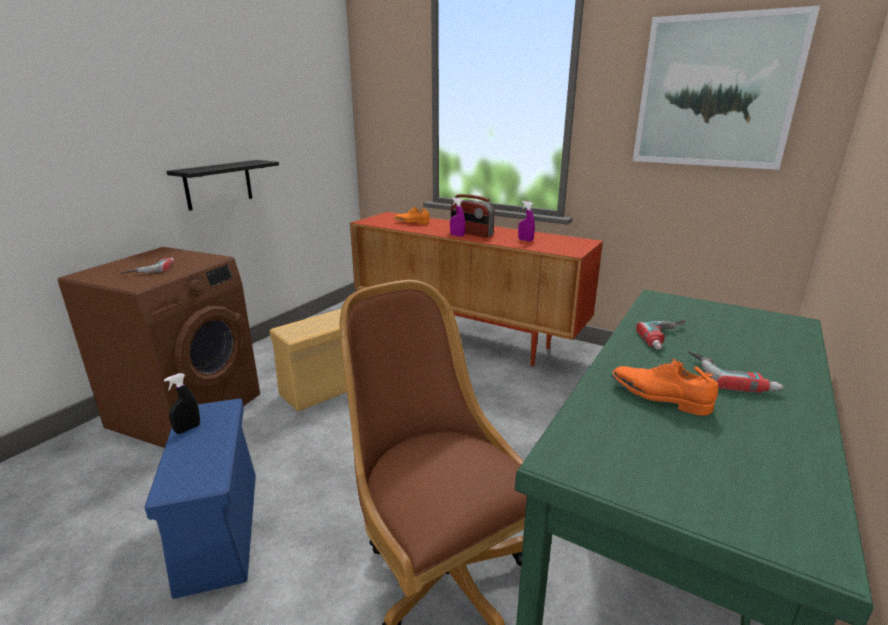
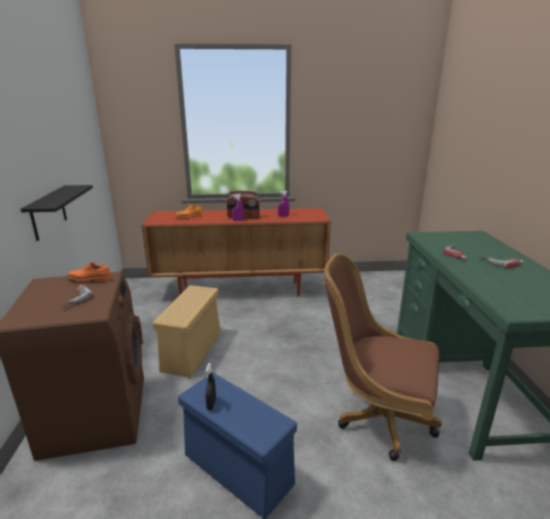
camera: 35 degrees left, 0 degrees up
orange shoe [611,359,719,416] -> orange shoe moved to [67,262,111,282]
picture [633,6,820,170] -> none

